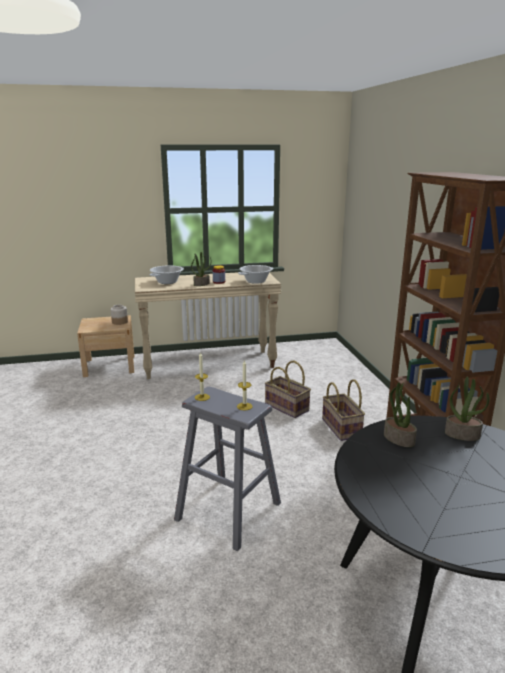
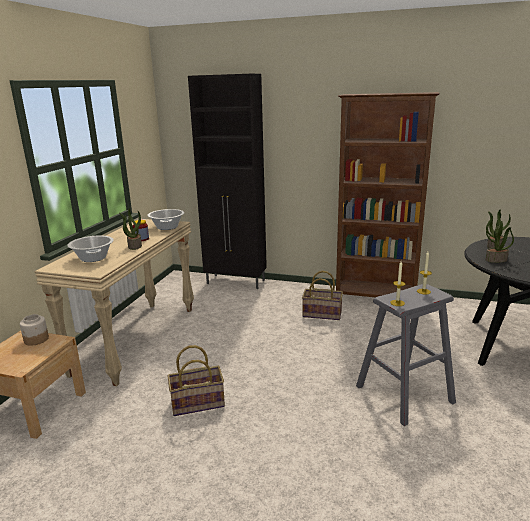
camera: 60 degrees left, 0 degrees up
basket [265,361,311,418] -> basket moved to [168,345,225,416]
none -> black cabinet [188,74,267,289]

